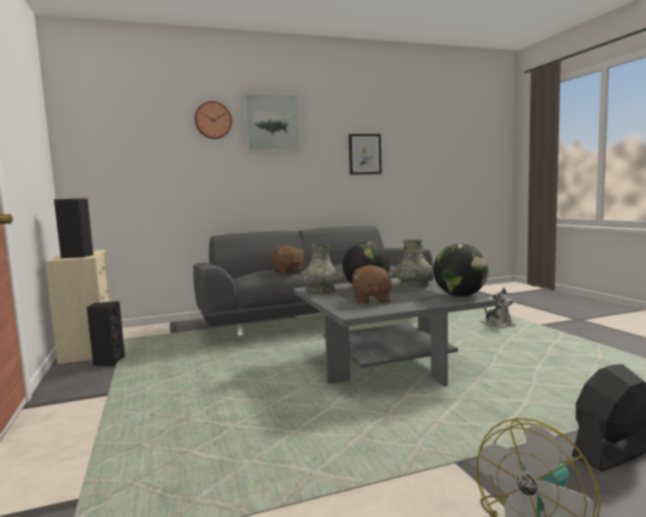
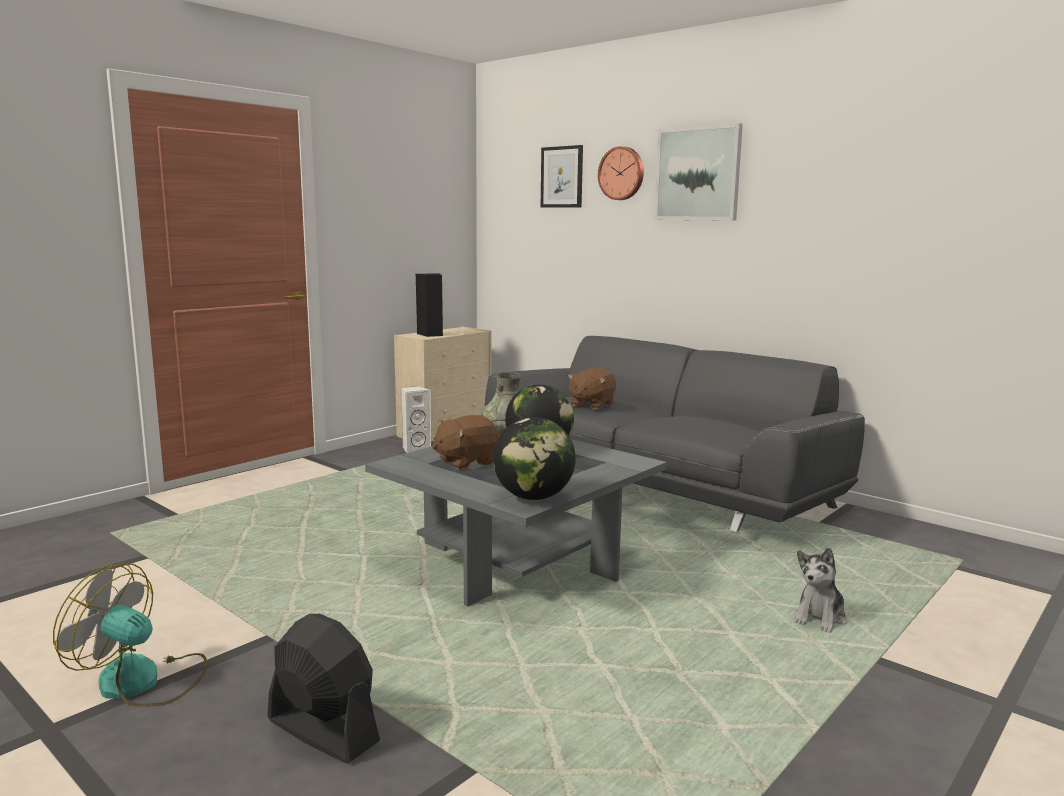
camera: 60 degrees right, 5 degrees up
black speaker [87,301,125,367] -> white speaker [401,386,431,453]
picture [349,134,382,175] -> picture moved to [541,145,583,208]
grey vase [395,240,433,287] -> none

